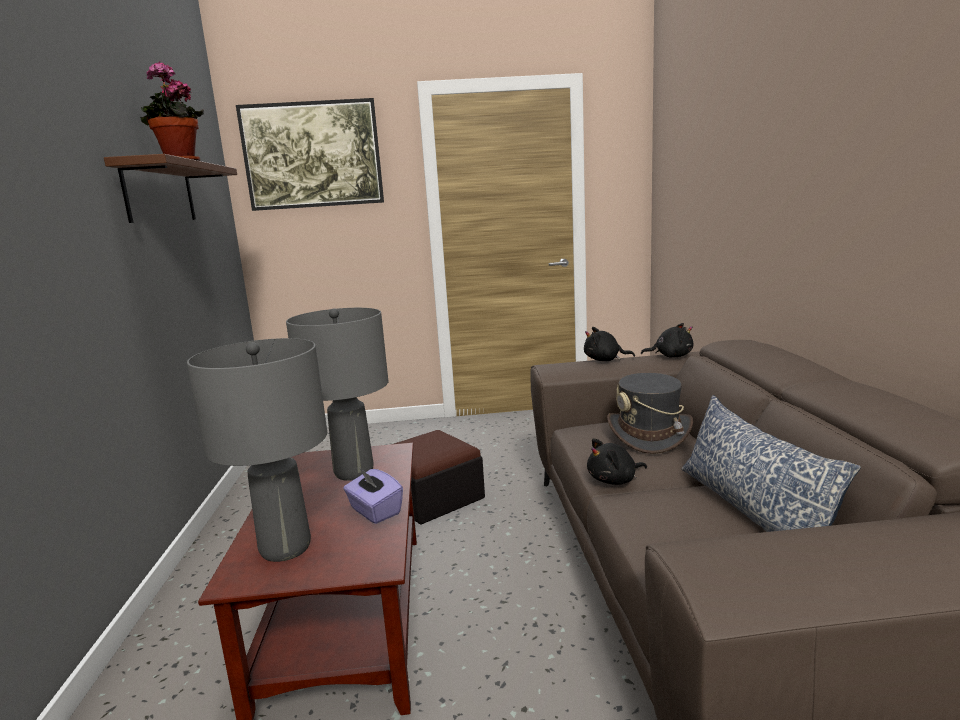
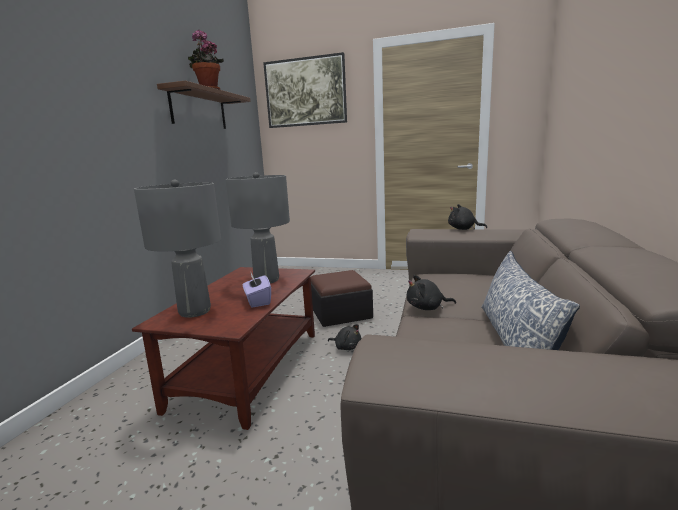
camera: 20 degrees right, 0 degrees up
grey hat [607,373,693,454] -> none
black plush toy [641,323,693,358] -> black plush toy moved to [328,324,362,350]

